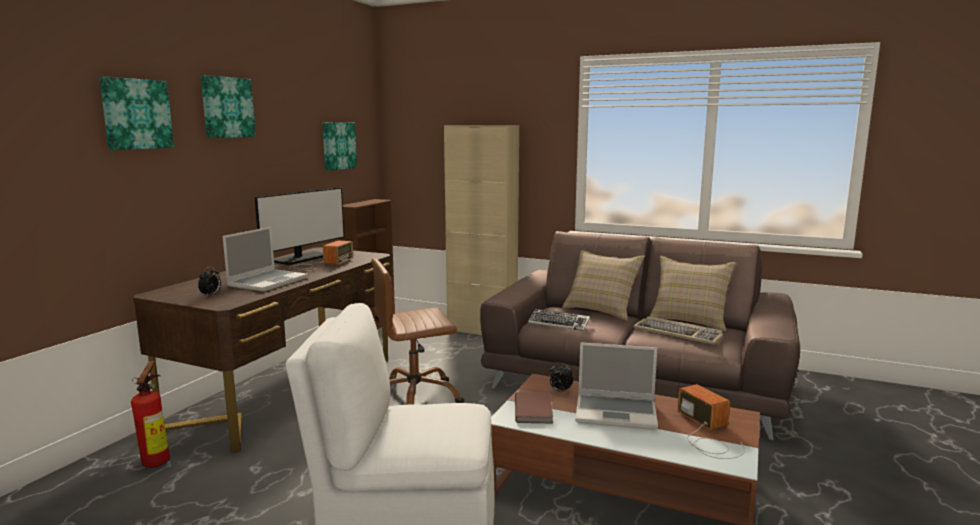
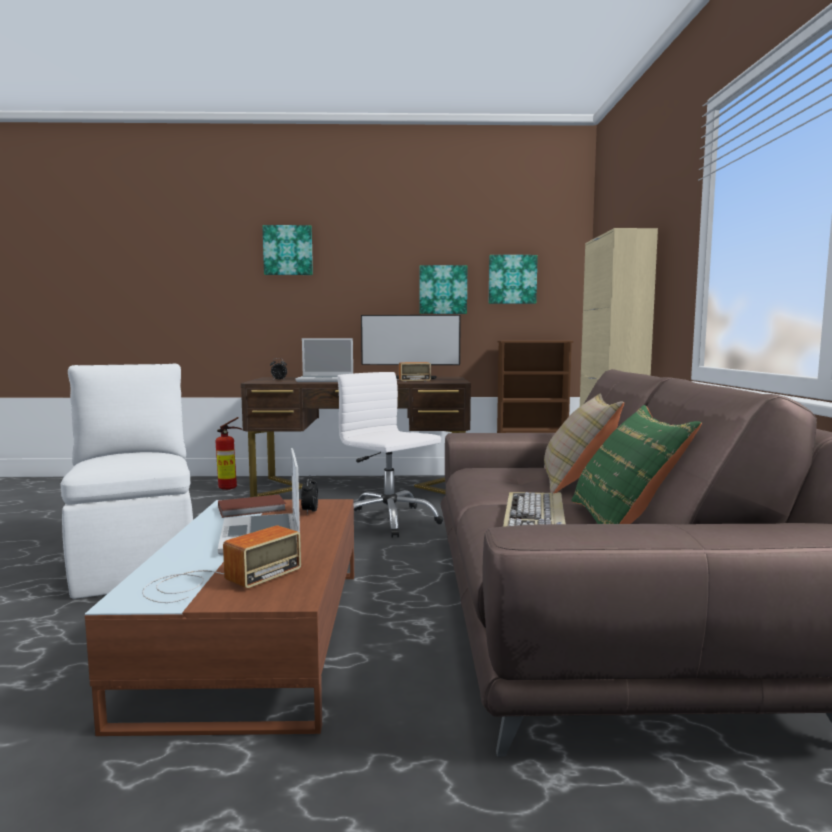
camera: 65 degrees right, 5 degrees down
picture [201,75,256,138] -> picture moved to [420,265,467,314]
brown office chair [371,258,464,405] -> white office chair [337,372,443,538]
keyboard [528,309,590,331] -> none
beige pillow [650,256,736,331] -> green pillow [571,405,702,524]

